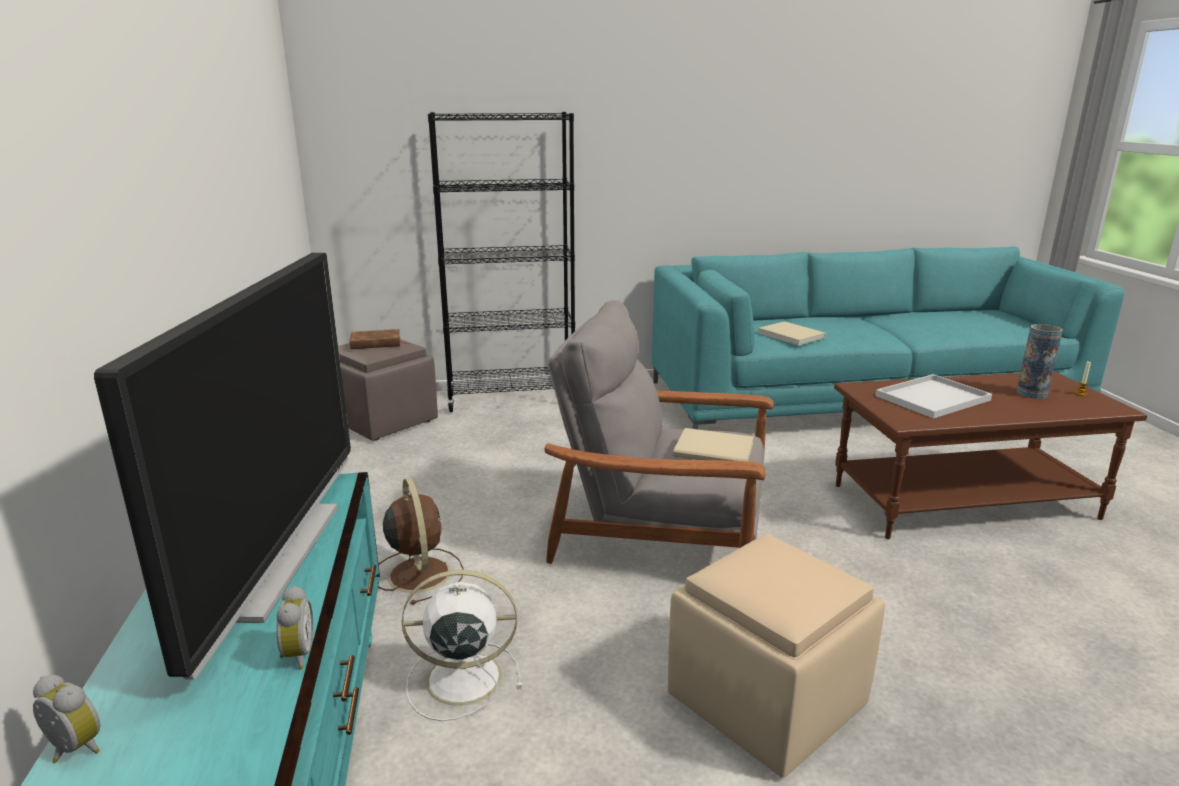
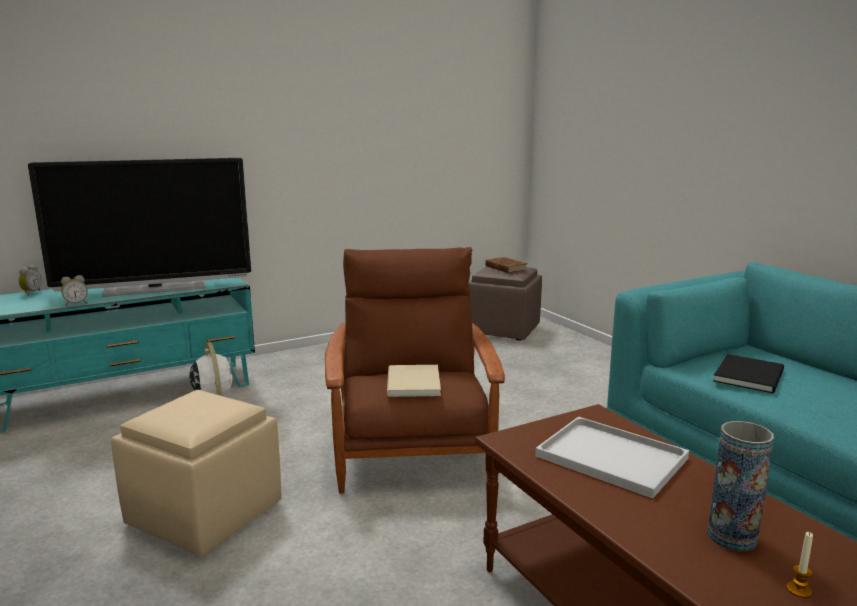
camera: 70 degrees right, 5 degrees down
brown fan [378,478,464,605] -> none
black bookcase [428,112,575,412] -> none
grey armchair [545,300,774,564] -> brown armchair [325,247,505,493]
beige book [758,321,826,345] -> black book [713,354,784,393]

